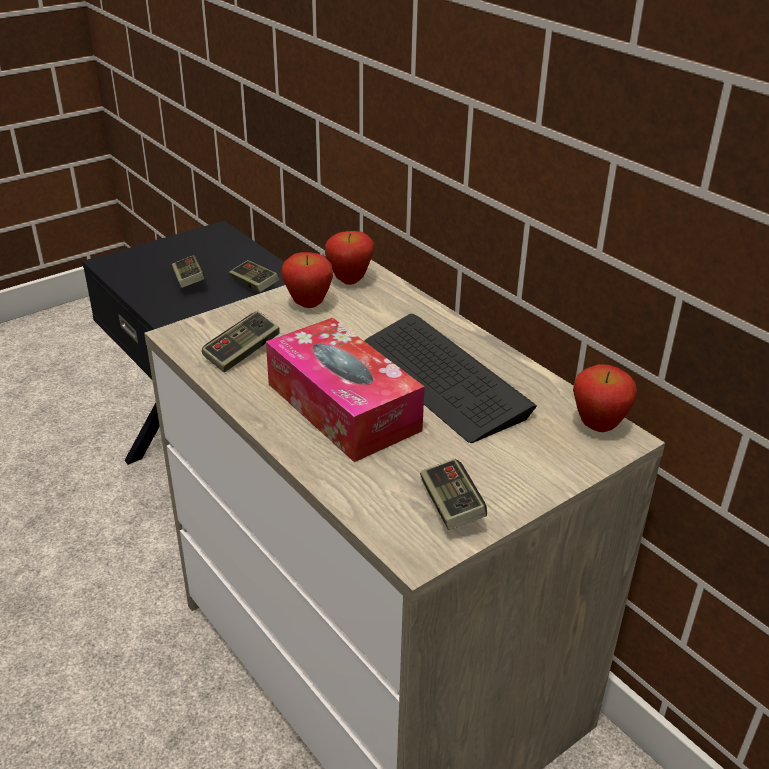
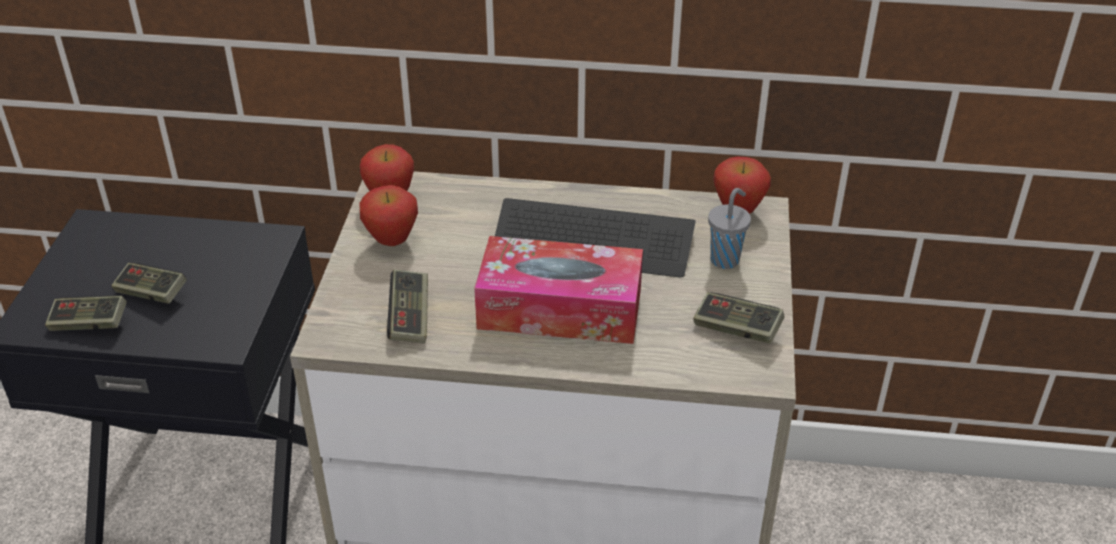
camera: 45 degrees left, 5 degrees up
game controller [229,260,280,292] -> game controller moved to [45,295,127,331]
none -> grey cup [708,188,751,269]

